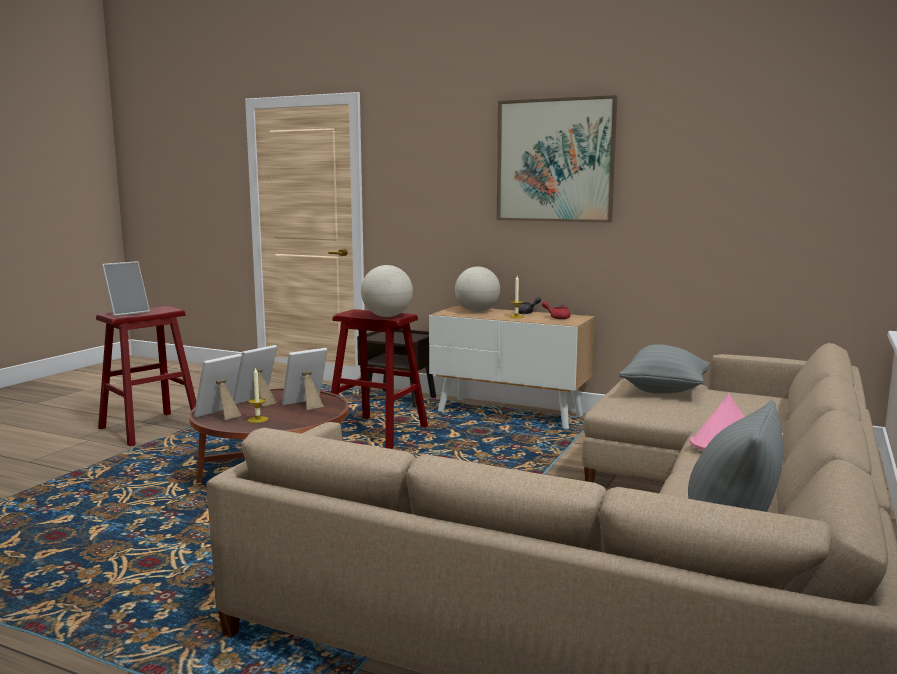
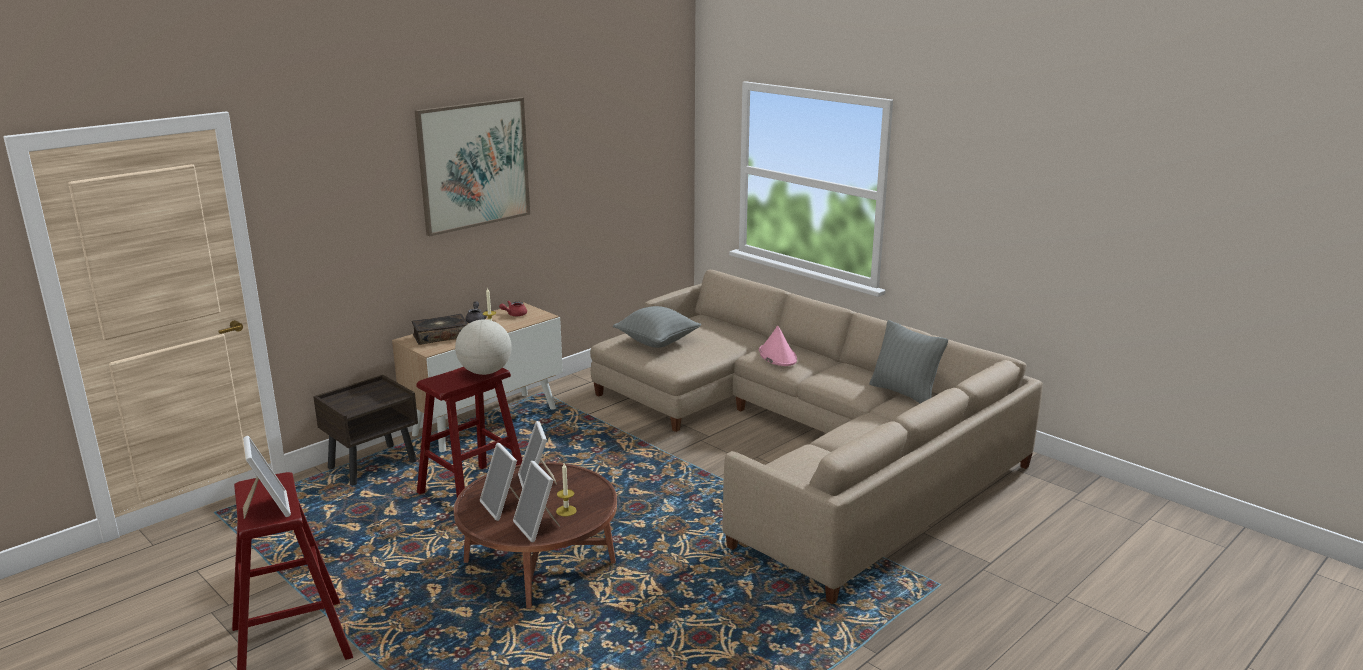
camera: 70 degrees left, 10 degrees up
globe [455,266,500,312] -> book [412,314,468,345]

